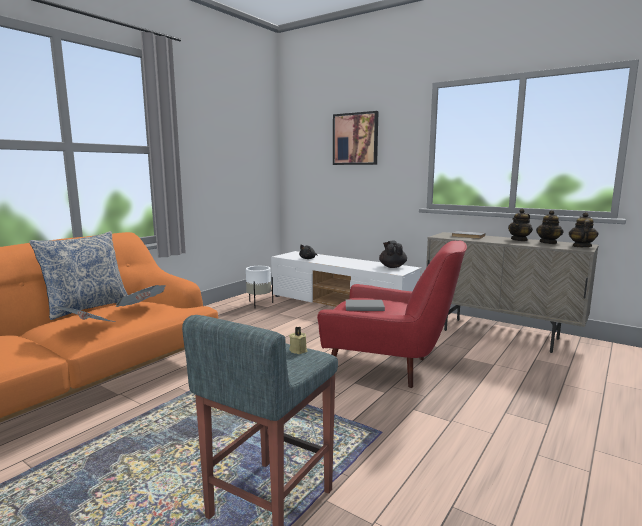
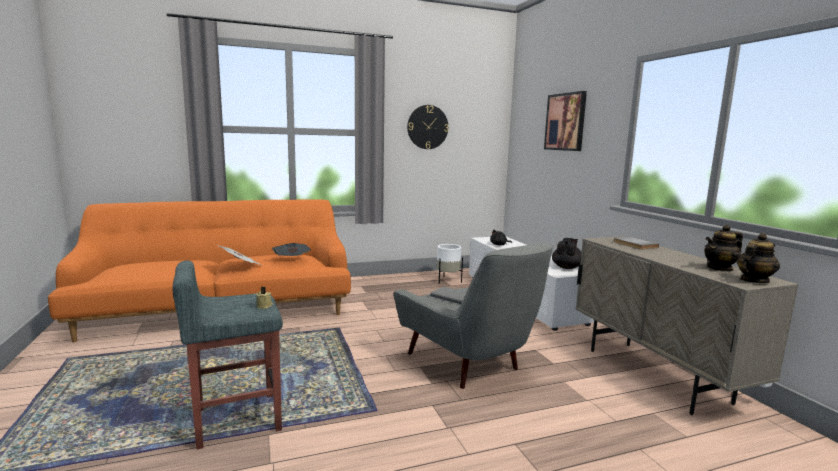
camera: 35 degrees right, 0 degrees up
pillow [29,231,128,320] -> none
red armchair [317,241,467,388] -> grey armchair [393,244,554,389]
teapot [508,209,533,241] -> none
none -> wall clock [407,105,449,149]

